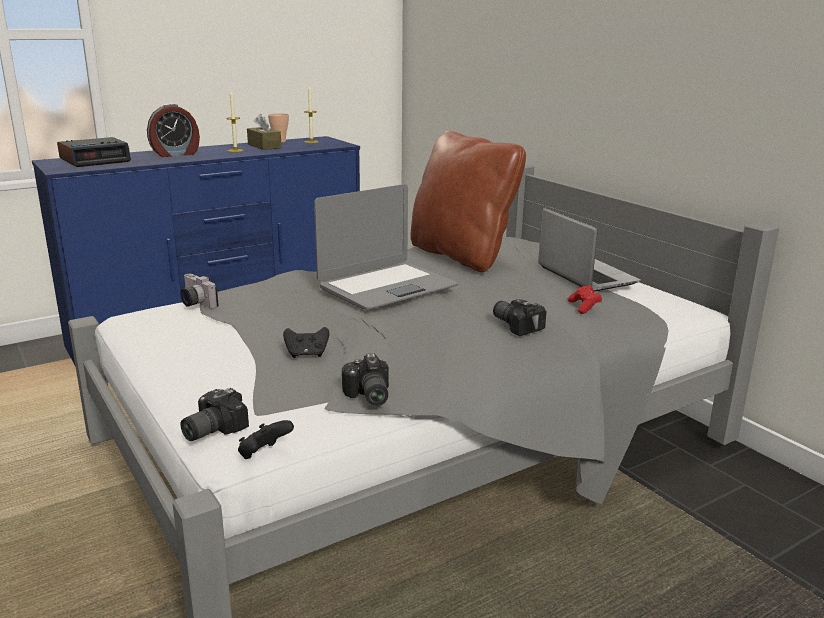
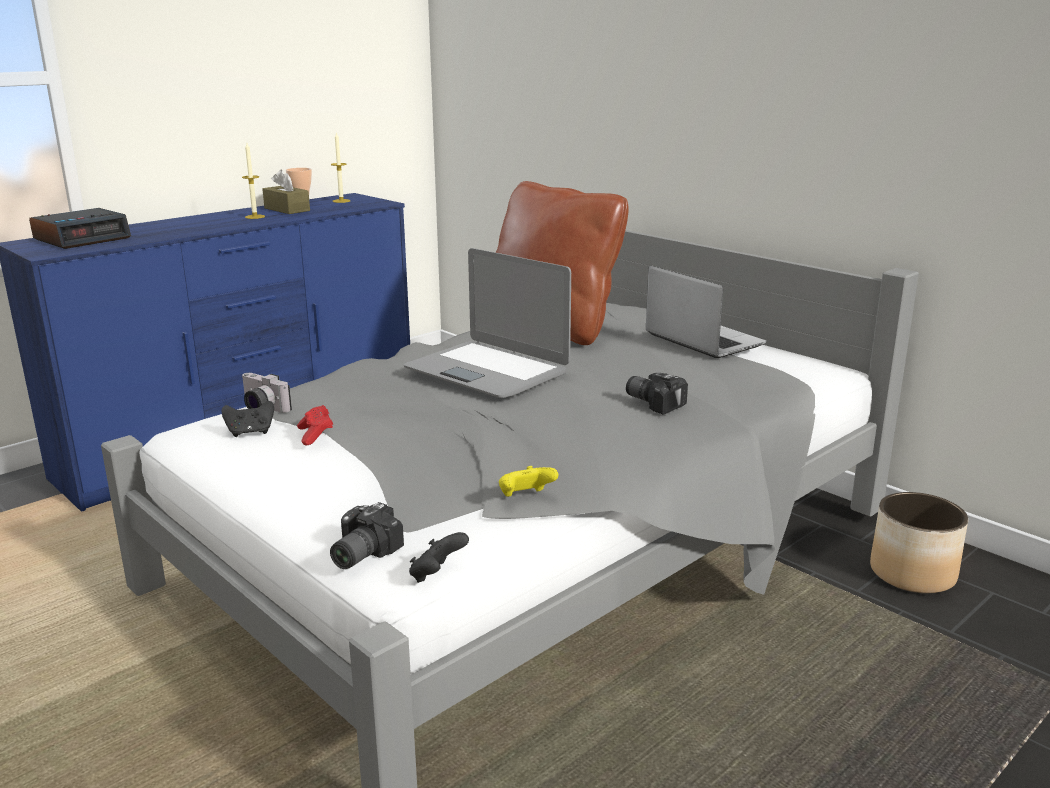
camera: 10 degrees left, 0 degrees up
alarm clock [147,104,200,157] -> none
black game controller [283,327,329,358] -> black game controller moved to [221,401,274,437]
laptop [314,184,458,310] -> laptop turned 90 degrees clockwise [404,248,571,398]
camera [342,353,389,406] -> yellow game controller [499,466,558,497]
red game controller [568,285,602,314] -> red game controller moved to [297,405,333,446]
none -> planter [870,492,968,593]

